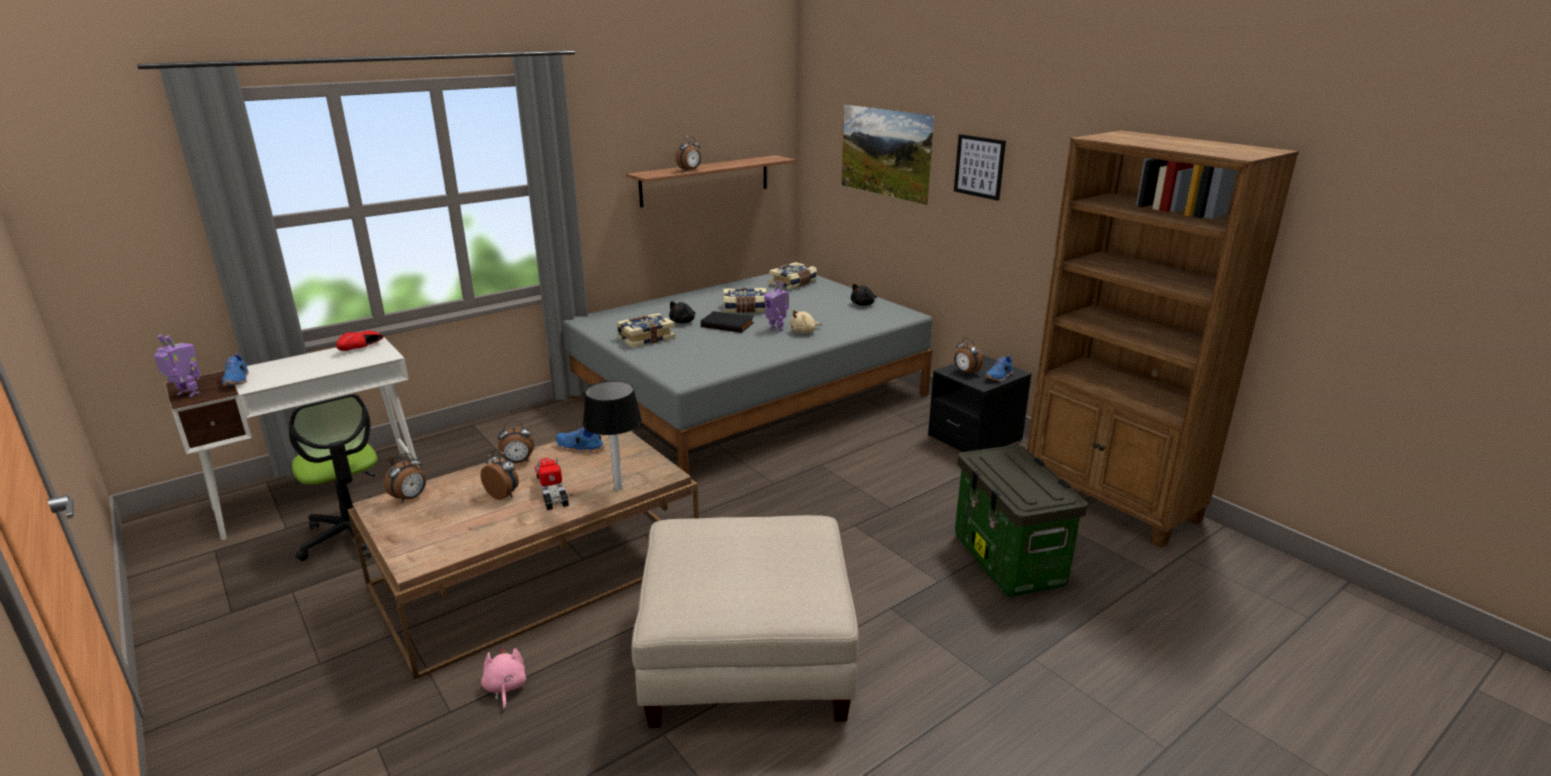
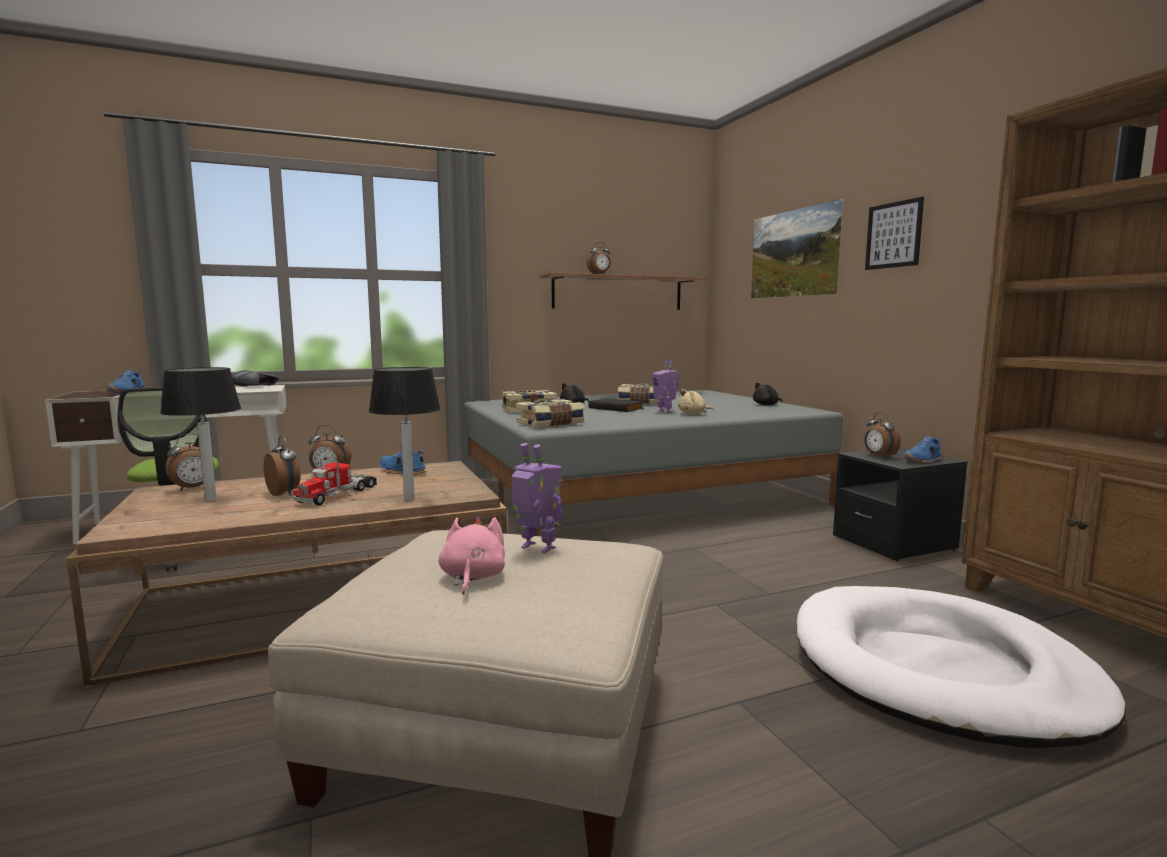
camera: 15 degrees right, 15 degrees down
toy robot [154,334,201,397] -> toy robot moved to [511,443,562,553]
red shoe [336,330,384,351] -> black shoe [232,370,279,387]
pink plush toy [481,646,526,710] -> pink plush toy moved to [439,516,505,595]
toy truck [535,457,569,510] -> toy truck turned 150 degrees counterclockwise [293,459,377,506]
book [769,262,817,290] -> book moved to [516,399,584,427]
storage box [955,445,1088,597] -> white dog bed [797,586,1125,748]
none -> table lamp [160,367,242,502]

